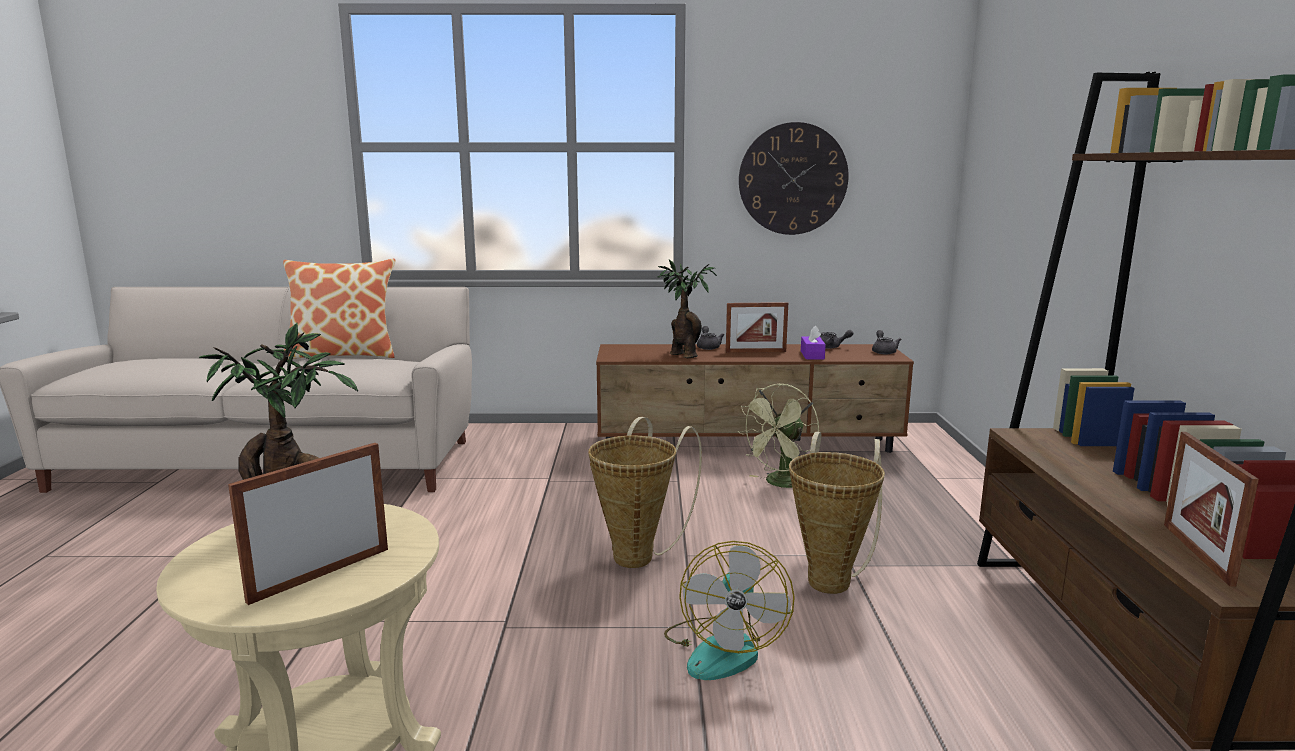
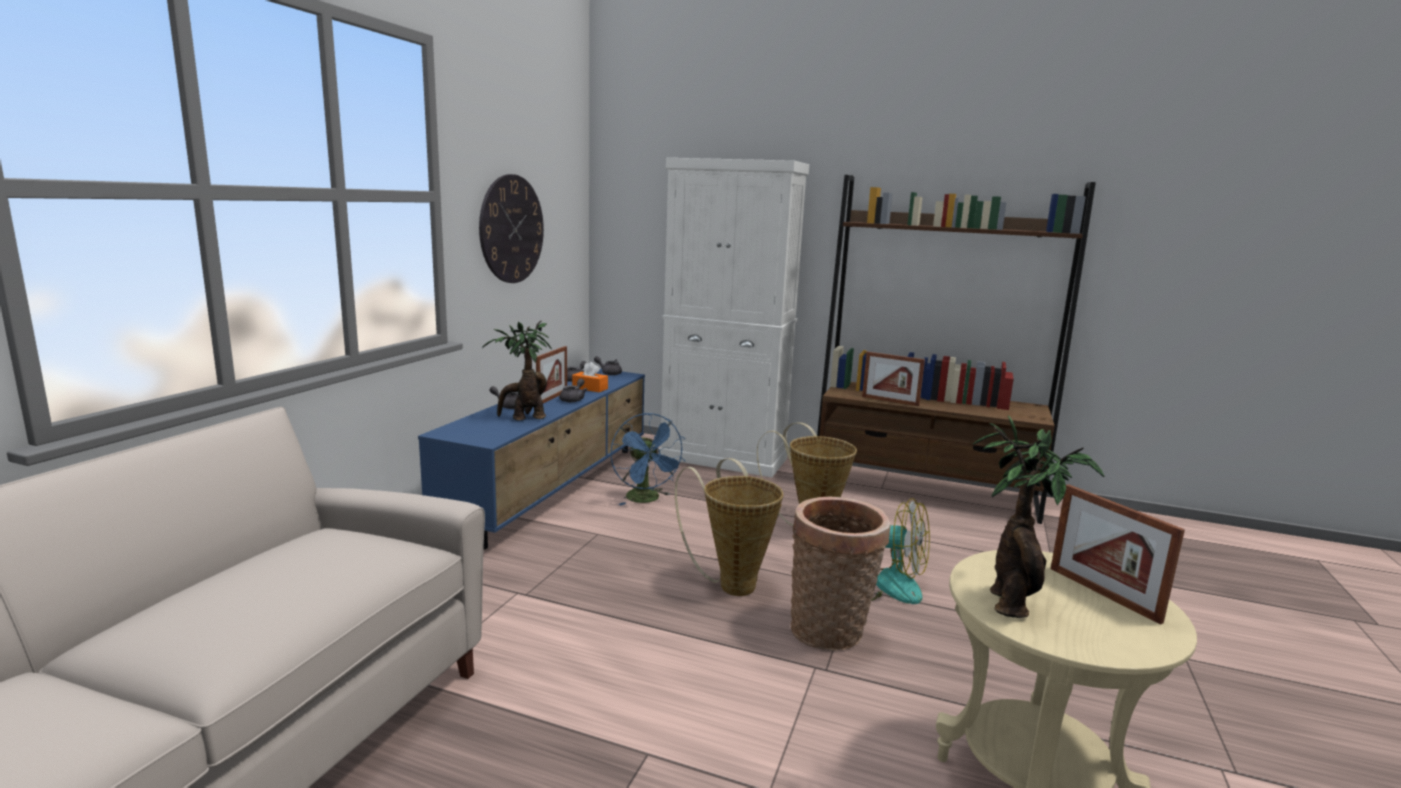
camera: 70 degrees left, 0 degrees up
pillow [283,259,396,360] -> none
brown tv stand [596,344,914,453] -> blue tv stand [418,369,645,550]
green fan [738,384,819,488] -> blue fan [610,413,685,505]
purple tissue box [801,325,826,360] -> orange tissue box [572,362,608,392]
picture frame [1164,432,1259,587] -> picture frame moved to [862,352,925,406]
none -> grey teapot [559,378,588,402]
none -> white cabinet [658,158,809,477]
none -> basket [791,497,890,651]

